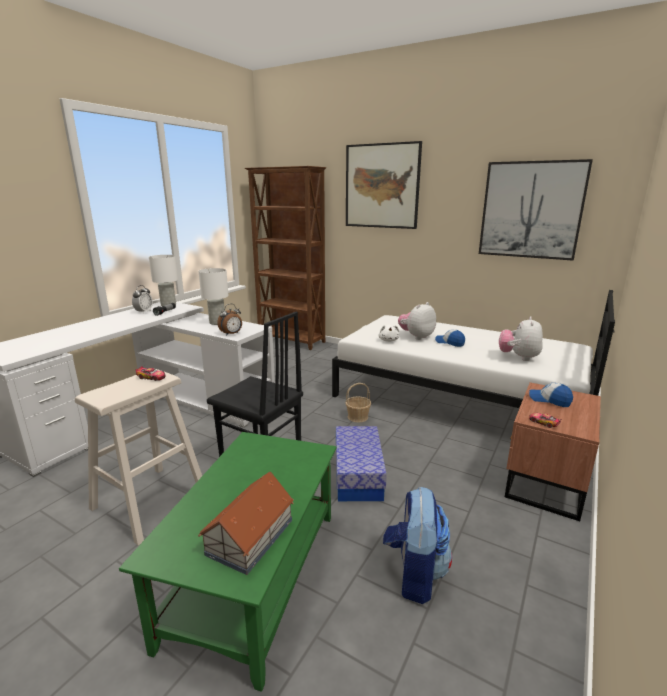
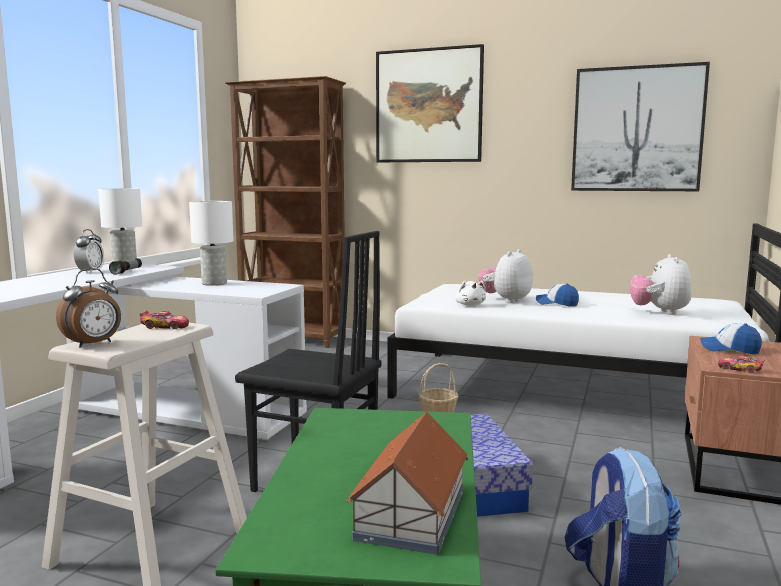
camera: 10 degrees left, 10 degrees down
alarm clock [217,304,242,336] -> alarm clock moved to [56,268,121,348]

